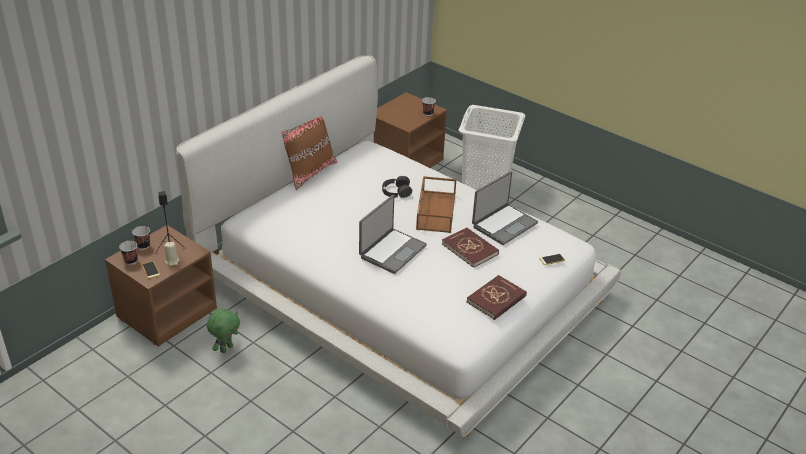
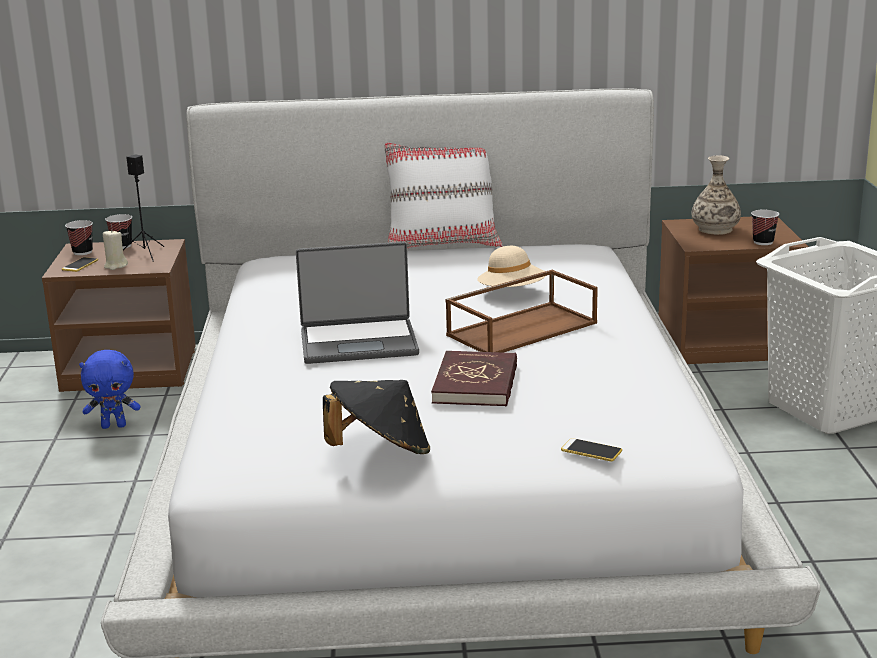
camera: 50 degrees right, 15 degrees down
green plush toy [207,309,240,353] -> blue plush toy [79,350,140,429]
brown pillow [281,116,338,190] -> white pillow [384,143,503,248]
black headphones [382,176,412,198] -> beige hat [477,246,546,287]
red book [467,275,527,320] -> black hat [323,380,430,454]
laptop [472,171,538,245] -> none
none -> vase [692,155,741,235]

